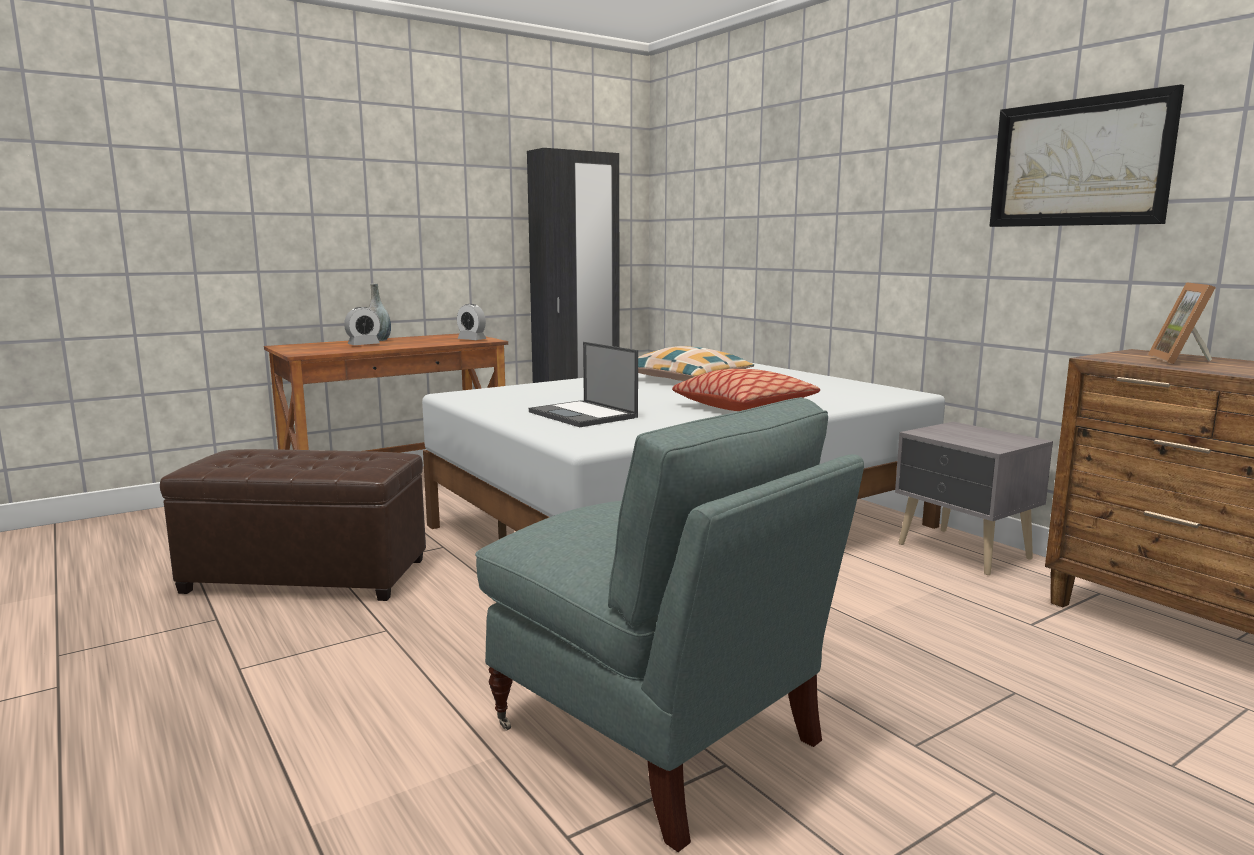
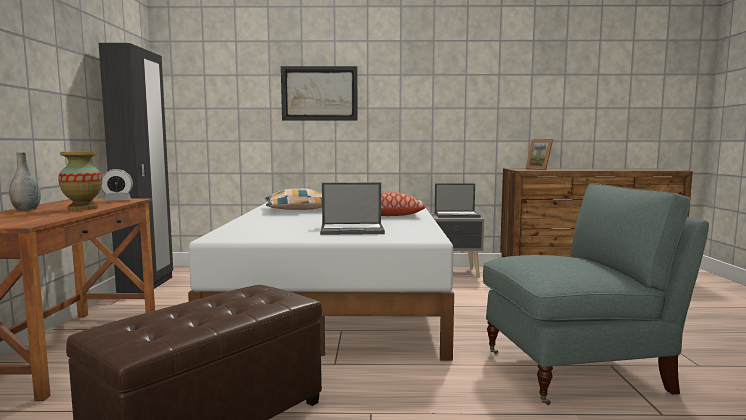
camera: 55 degrees left, 5 degrees down
alarm clock [344,307,380,345] -> none
picture [989,84,1184,227] -> picture moved to [281,66,358,121]
none -> vase [58,151,102,210]
none -> laptop [435,184,481,218]

